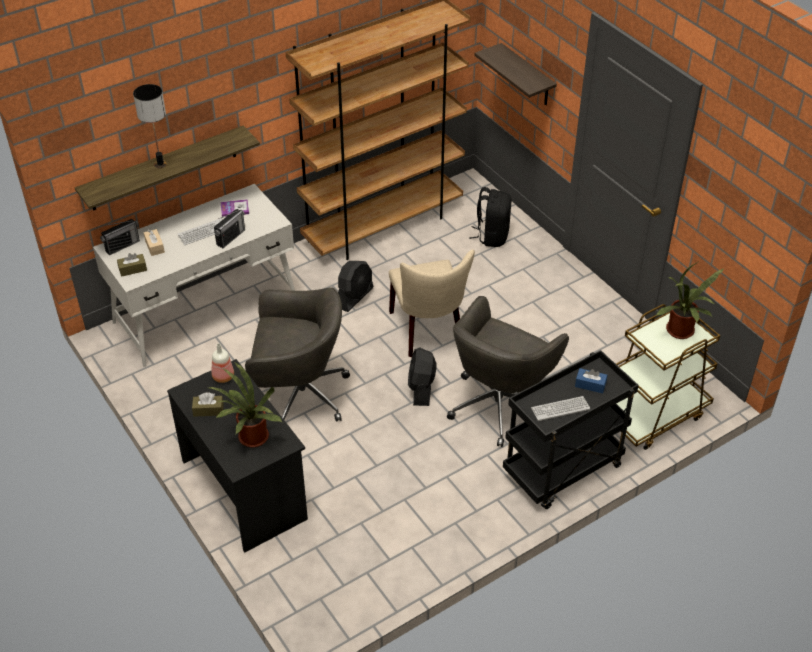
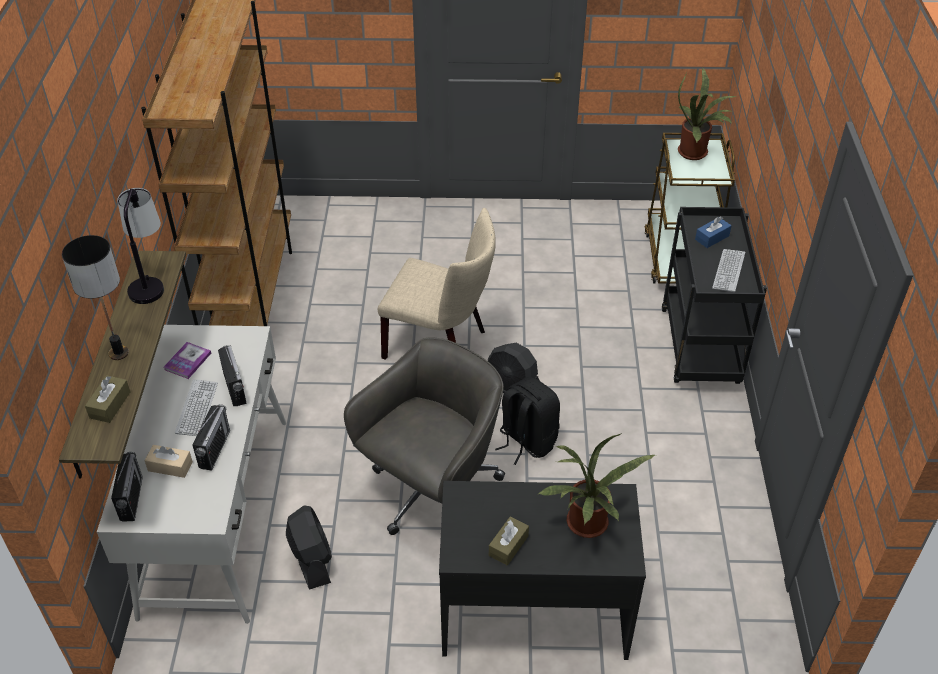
camera: 55 degrees left, 0 degrees up
brown tissue box [117,253,147,277] -> brown tissue box moved to [85,375,130,423]
bottle [211,343,234,383] -> none
black fan [338,261,373,312] -> black fan moved to [286,505,332,590]
grey office chair [447,296,569,447] -> none
black backpack [469,187,511,247] -> black backpack moved to [495,377,560,465]
shelf [474,43,557,105] -> none
none -> table lamp [117,188,164,304]
none -> radio [192,404,230,471]

